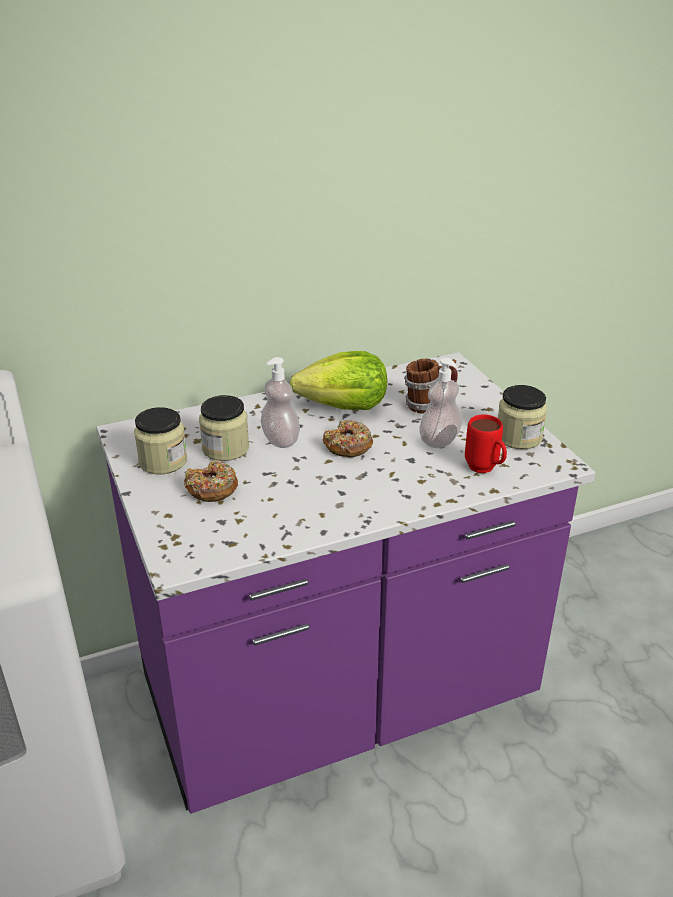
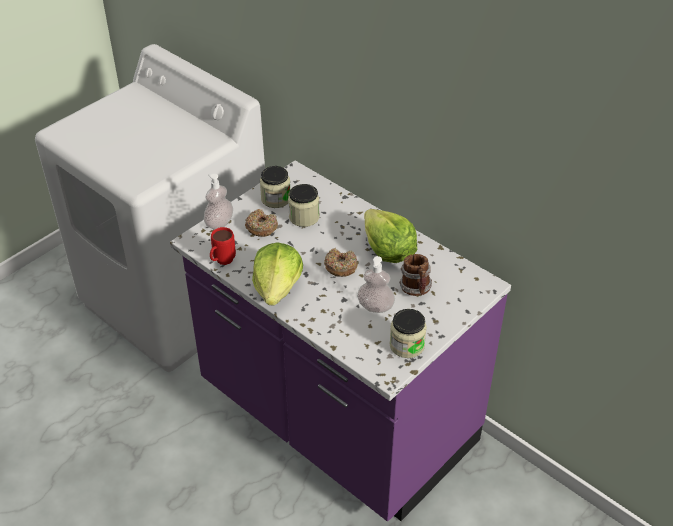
camera: 65 degrees right, 10 degrees up
soap dispenser [261,357,300,448] -> soap dispenser moved to [204,173,233,230]
red mug [465,415,507,473] -> red mug moved to [210,227,236,265]
none -> lettuce [252,242,303,306]

